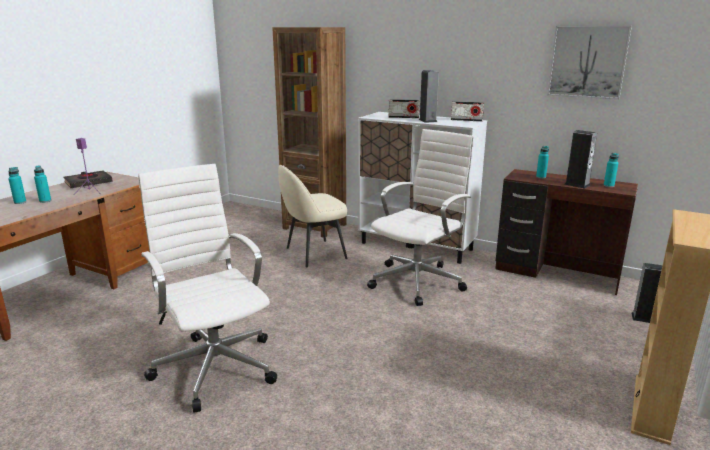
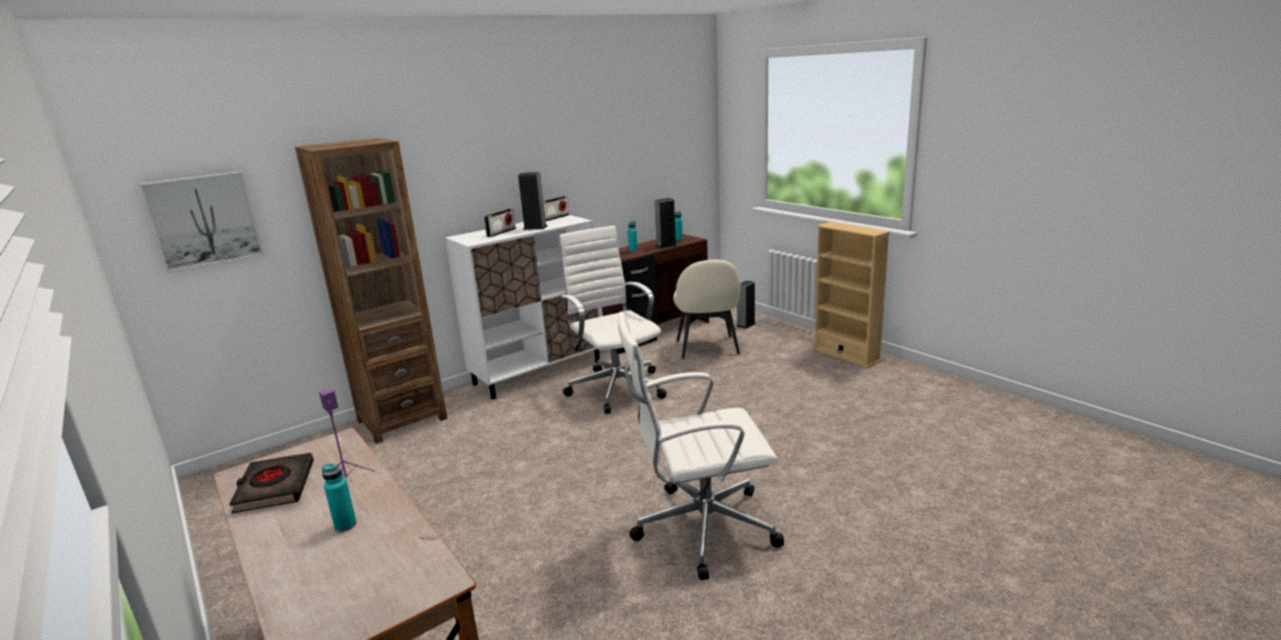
camera: 65 degrees left, 0 degrees up
turquoise bottle [8,167,26,204] -> none
beige chair [278,164,348,267] -> beige chair moved to [673,260,740,359]
picture [548,26,632,99] -> picture moved to [140,171,264,273]

